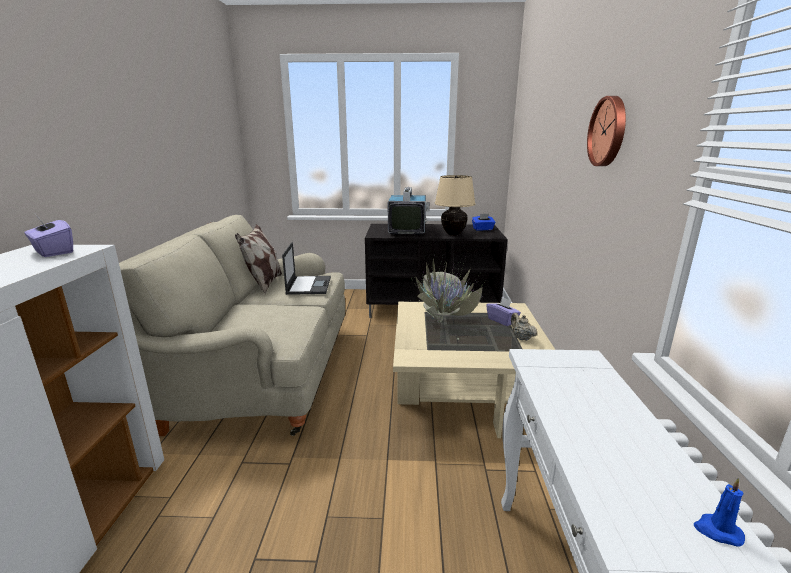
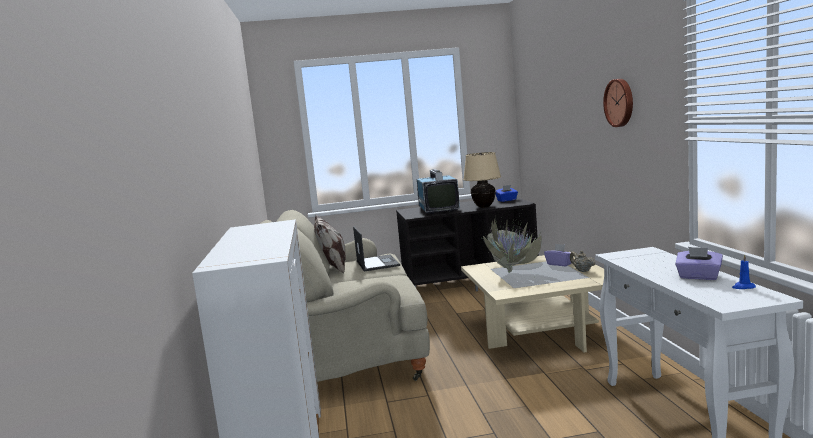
camera: 10 degrees left, 10 degrees down
purple tissue box [24,215,73,257] -> purple tissue box moved to [675,247,723,280]

